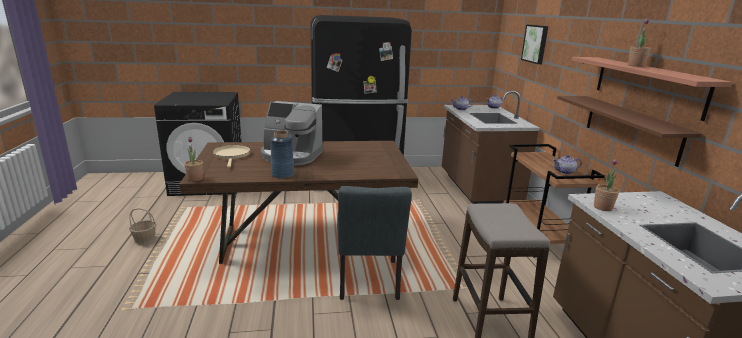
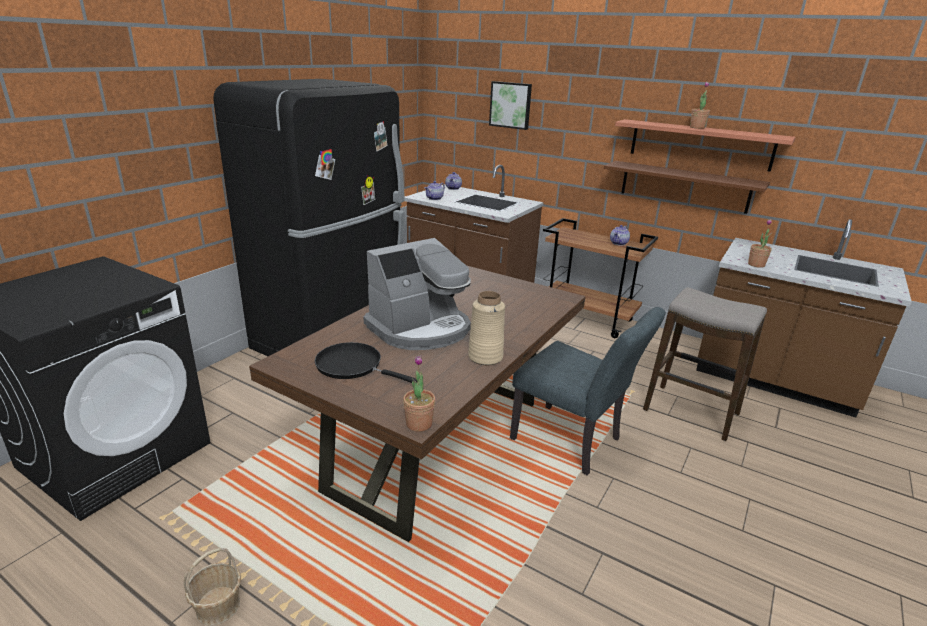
camera: 50 degrees left, 5 degrees up
beige frying pan [213,145,251,168] -> black frying pan [315,342,417,383]
blue vase [271,130,294,179] -> beige vase [468,291,505,365]

